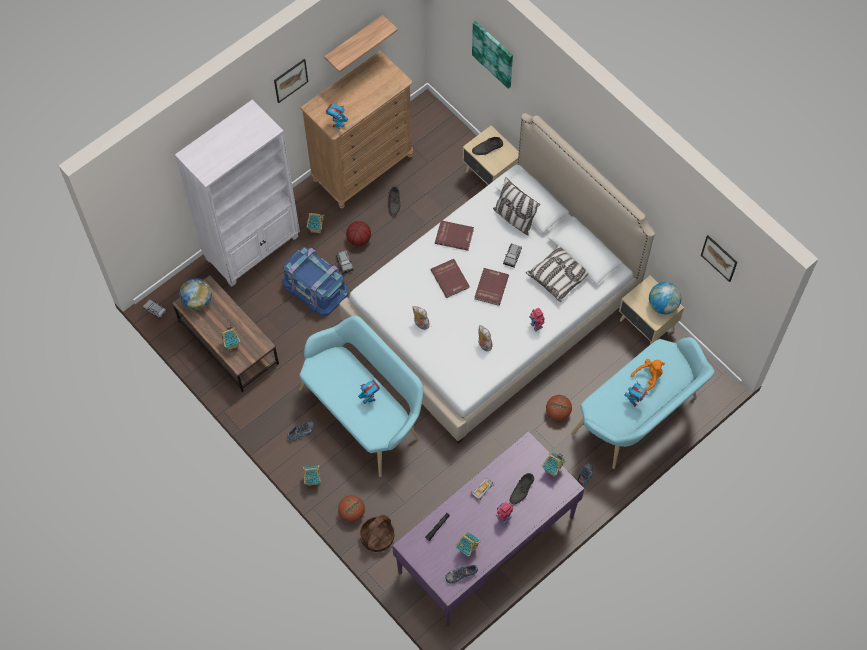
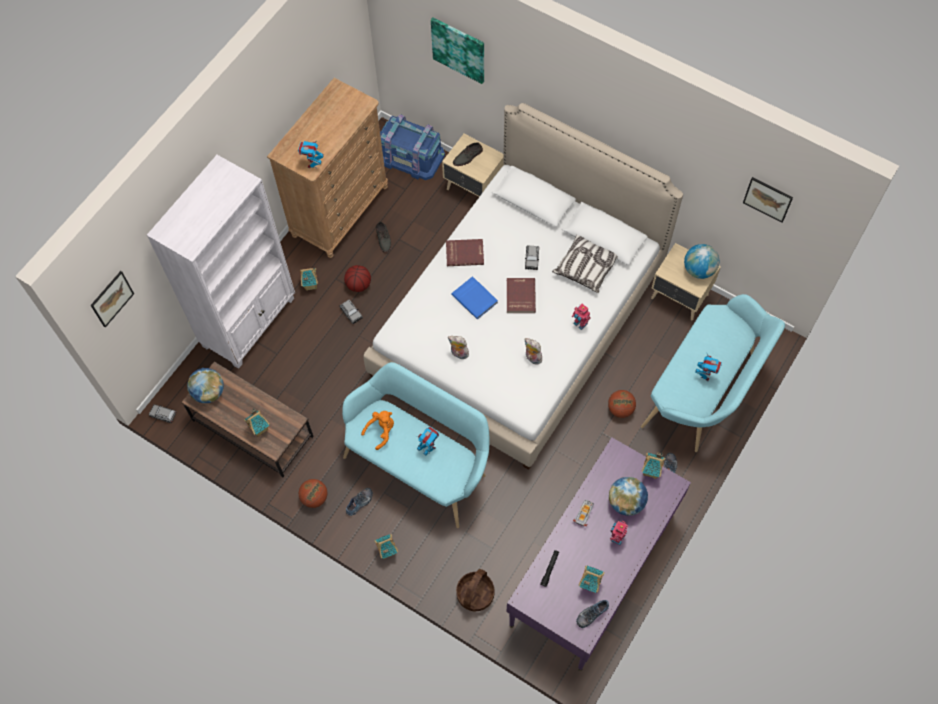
camera: 15 degrees left, 0 degrees up
picture [274,59,308,103] -> picture moved to [91,271,134,328]
blue storage box [283,247,348,316] -> blue storage box moved to [380,114,445,180]
shelf [324,15,398,72] -> none
basketball [338,495,365,522] -> basketball moved to [299,479,327,508]
red book [431,259,469,298] -> blue book [451,276,498,319]
pillow [493,177,540,236] -> none
grey shoe [510,473,534,504] -> globe [609,477,648,516]
orange plush toy [631,359,665,391] -> orange plush toy moved to [361,411,394,450]

